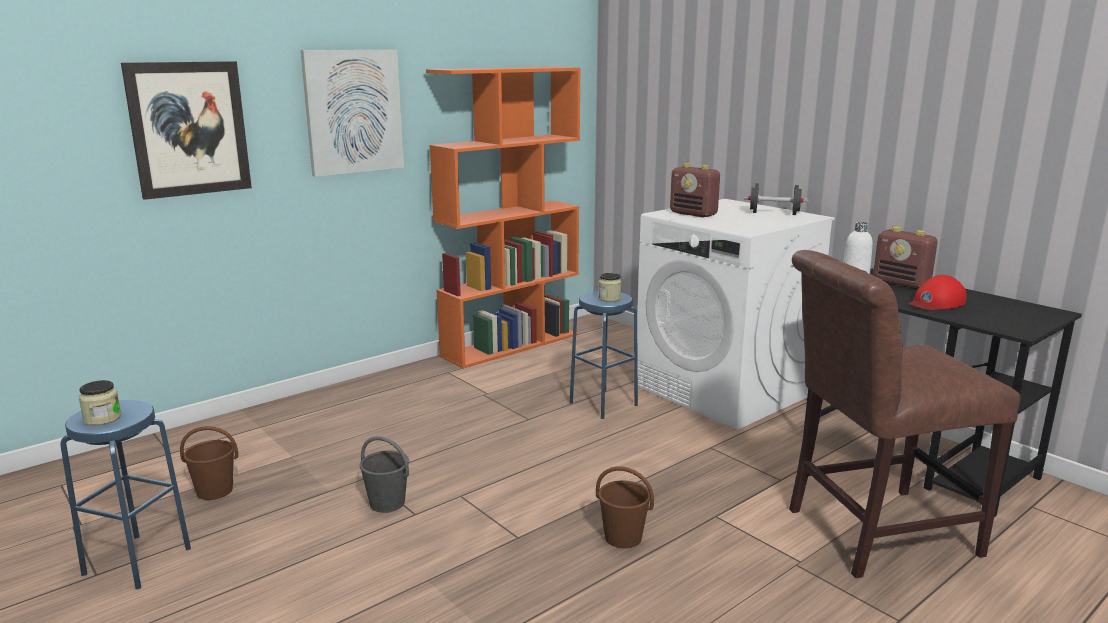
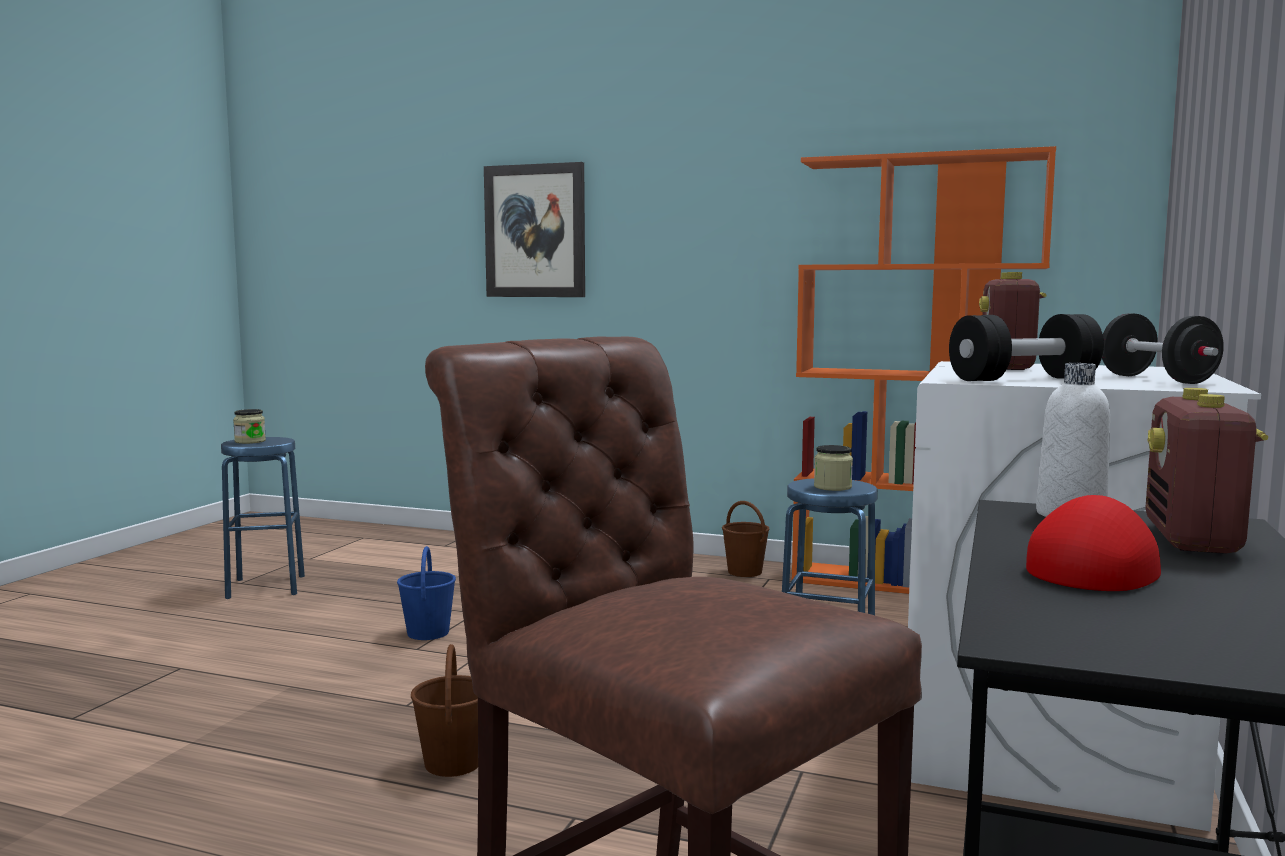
camera: 60 degrees right, 10 degrees down
brown bucket [180,426,239,500] -> brown bucket moved to [722,501,770,577]
picture [301,50,404,177] -> none
grey bucket [360,436,409,513] -> blue bucket [397,546,456,640]
red cap [909,275,967,310] -> red cap turned 105 degrees clockwise [1026,495,1161,591]
none -> black dumbbell [949,314,1104,381]

